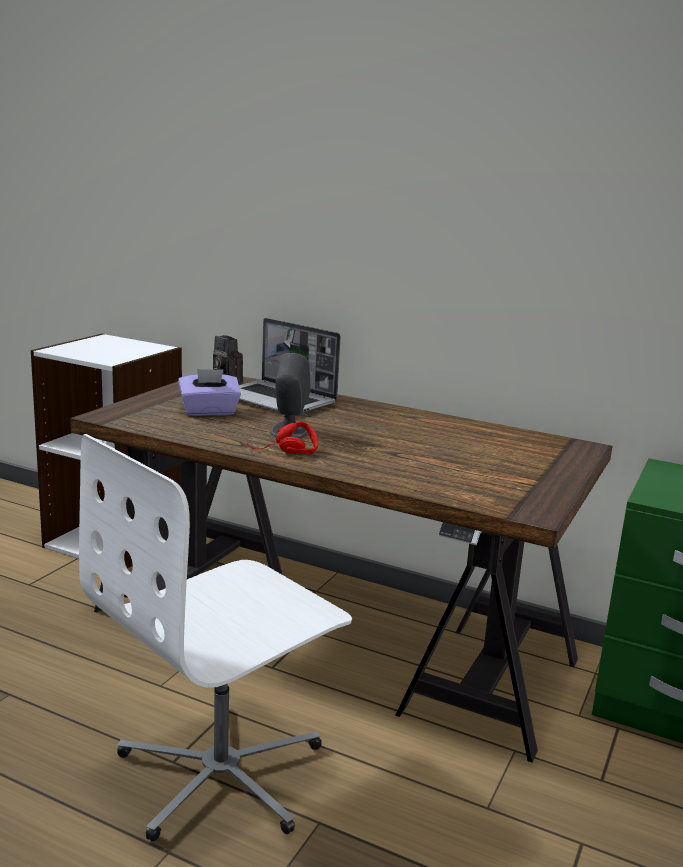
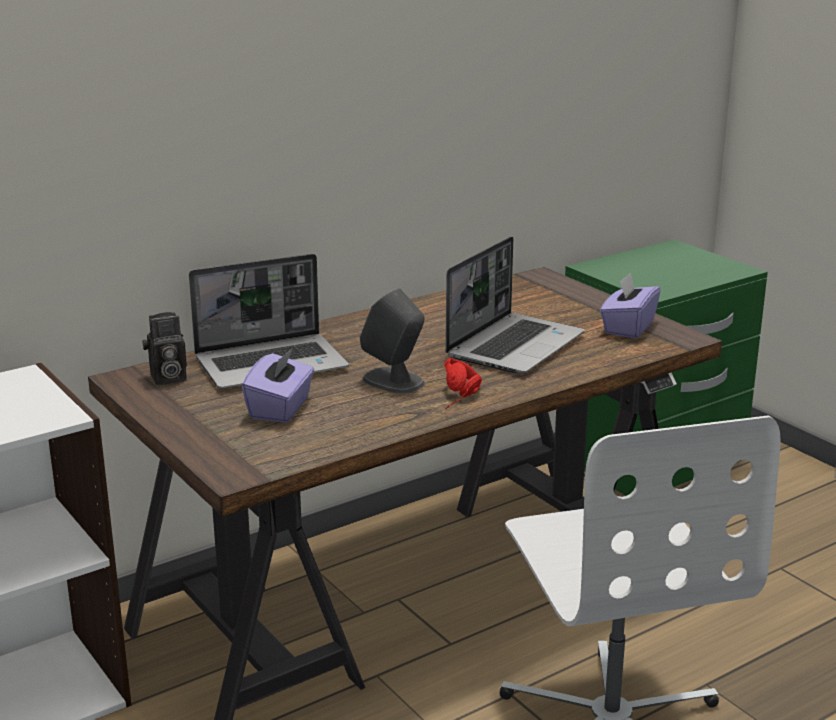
camera: 60 degrees left, 5 degrees up
none -> laptop [445,236,585,374]
none -> purple tissue box [600,272,661,339]

